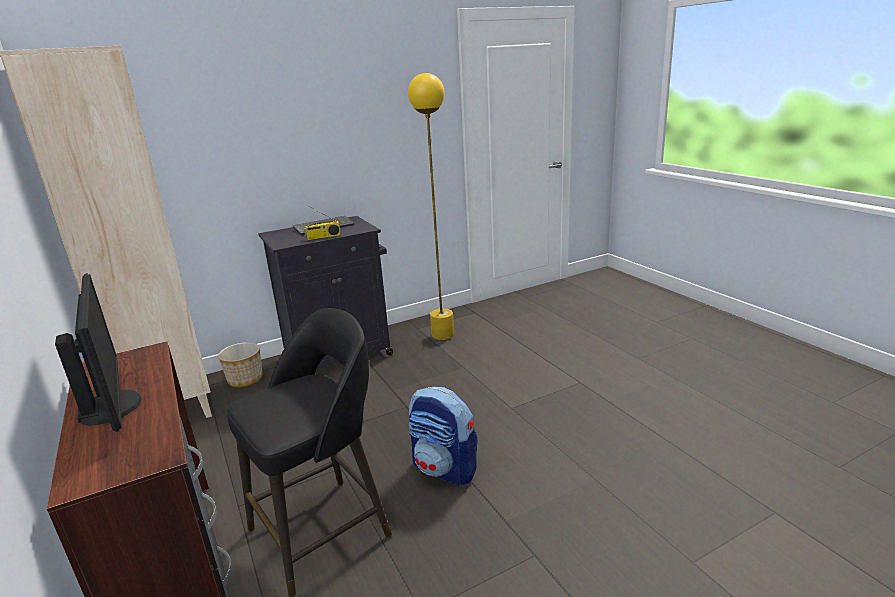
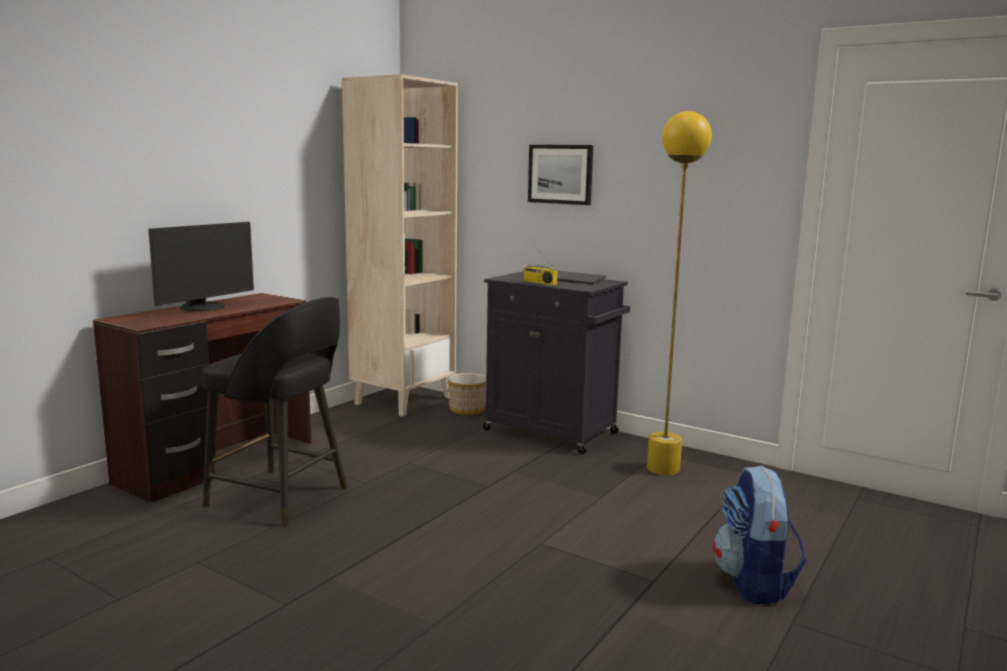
camera: 60 degrees right, 10 degrees down
backpack [409,386,478,486] -> backpack moved to [713,466,806,604]
none -> picture [528,145,593,205]

